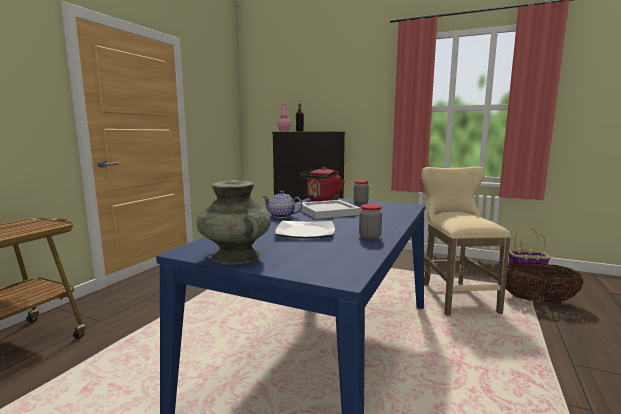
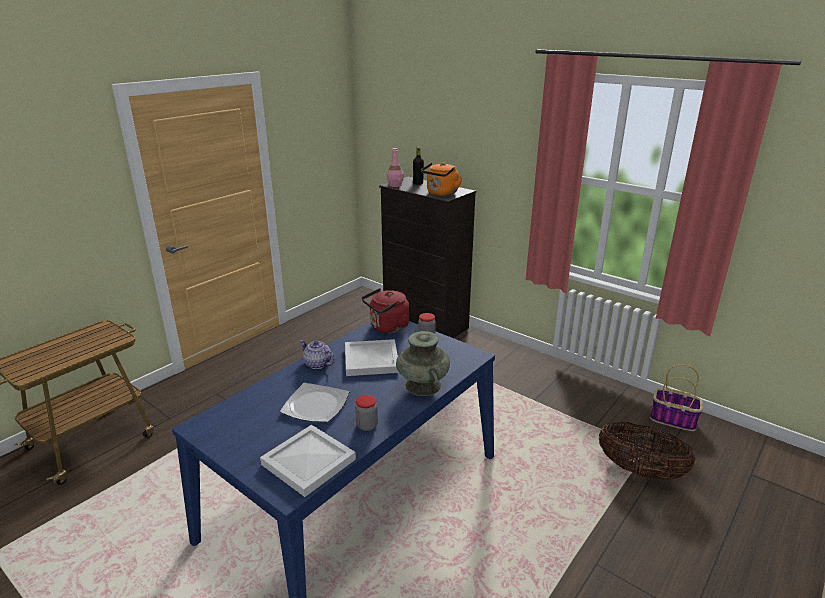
camera: 15 degrees right, 15 degrees up
turquoise vase [196,180,271,265] -> turquoise vase moved to [396,331,450,396]
beige stool [421,167,511,316] -> none
none -> white tray [260,425,356,497]
none -> orange kettle [421,162,462,196]

